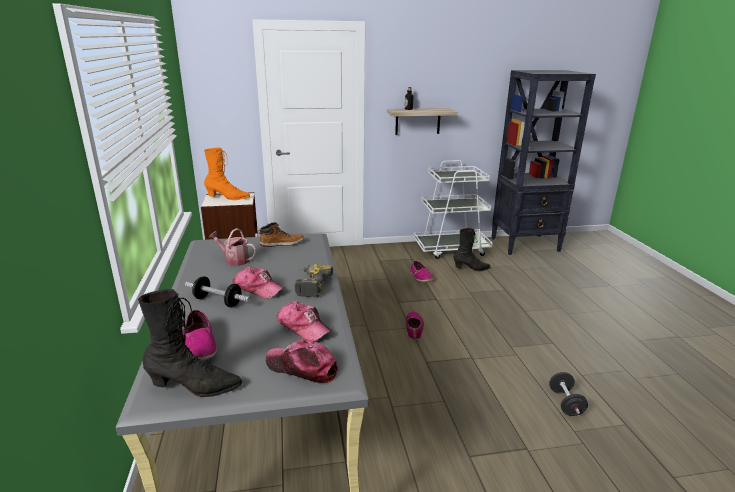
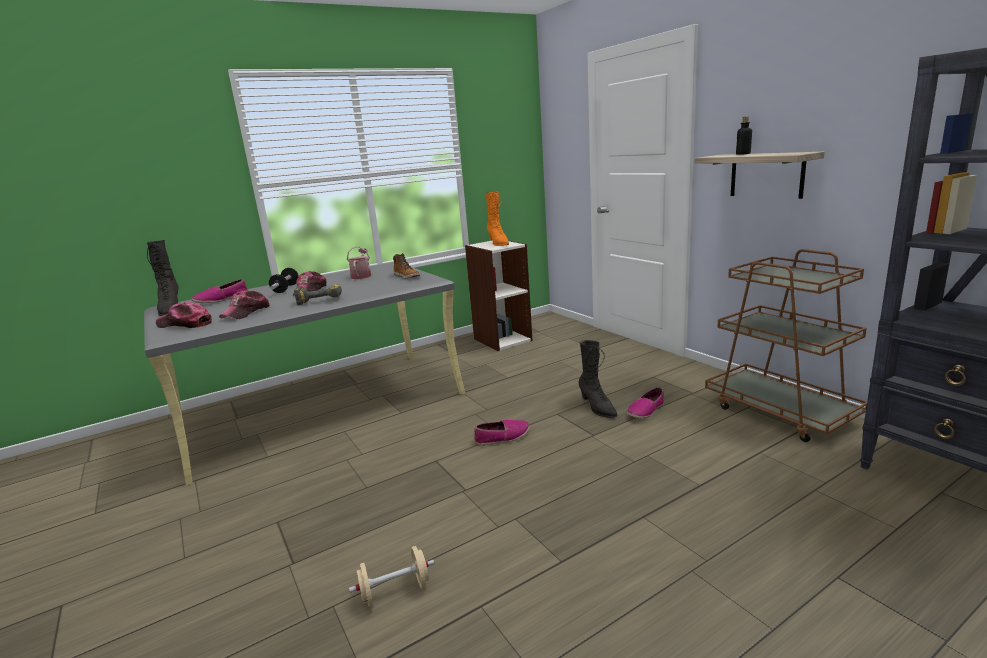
camera: 70 degrees right, 5 degrees down
cap [266,339,338,383] -> cap turned 75 degrees counterclockwise [156,302,212,328]
white cart [414,160,493,259] -> brown cart [705,249,867,442]
black boot [453,228,491,271] -> black boot moved to [578,340,618,418]
black dumbbell [549,372,588,416] -> beige dumbbell [349,546,434,607]

